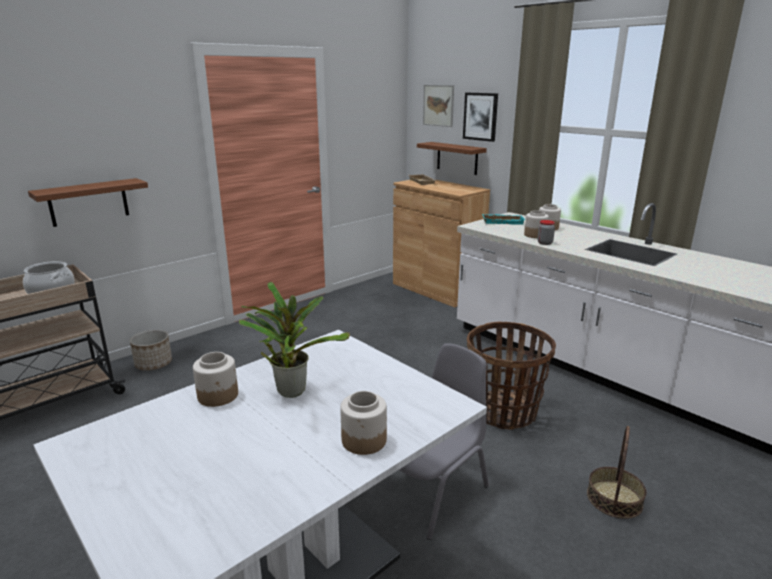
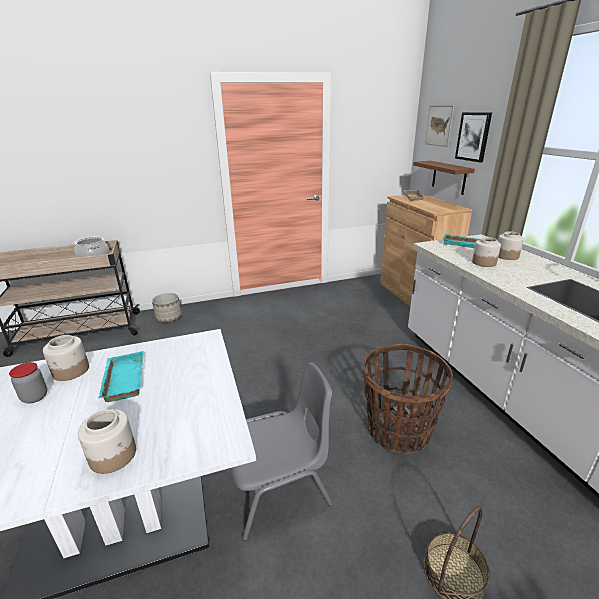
camera: 25 degrees right, 5 degrees up
brown shelf [28,178,148,227] -> none
potted plant [239,282,350,398] -> turquoise tray [98,351,143,402]
jar [538,220,555,245] -> jar moved to [9,362,47,403]

